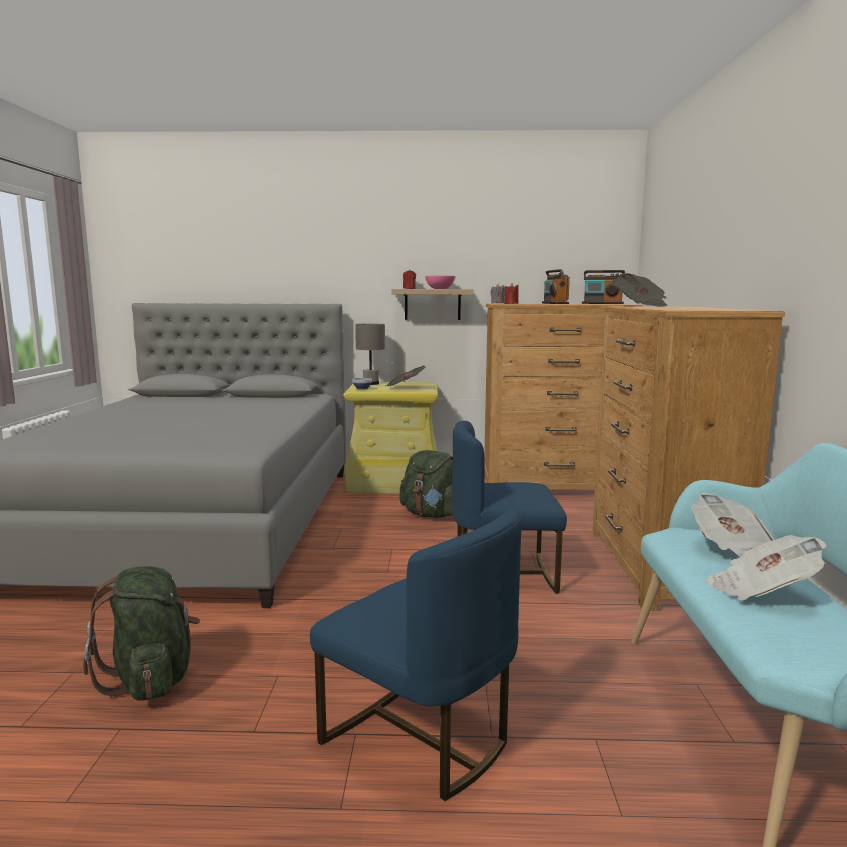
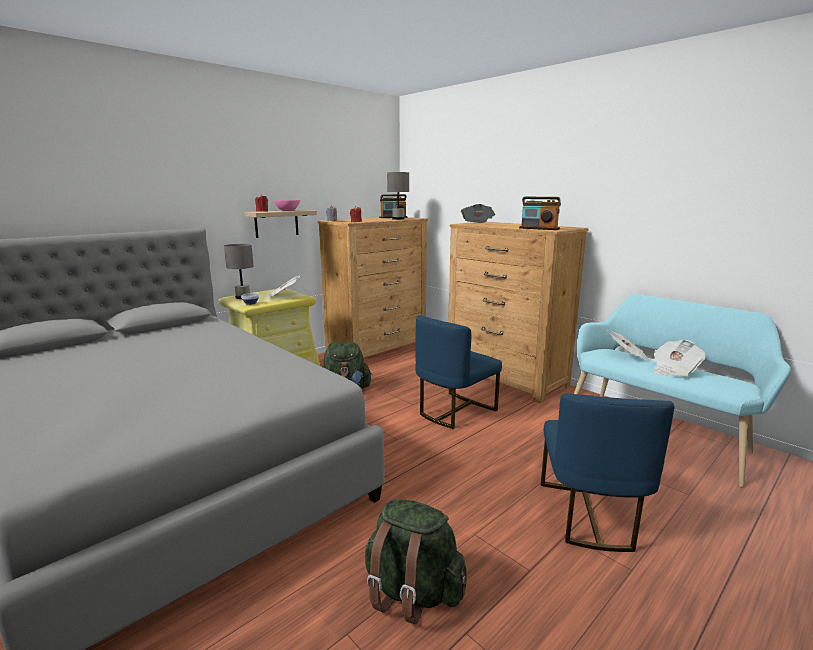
camera: 45 degrees left, 5 degrees up
blue chair [310,510,522,801] -> blue chair turned 105 degrees clockwise [541,393,675,552]
radio [542,269,570,304] -> radio moved to [519,197,561,230]
none -> grey table lamp [387,172,409,220]

